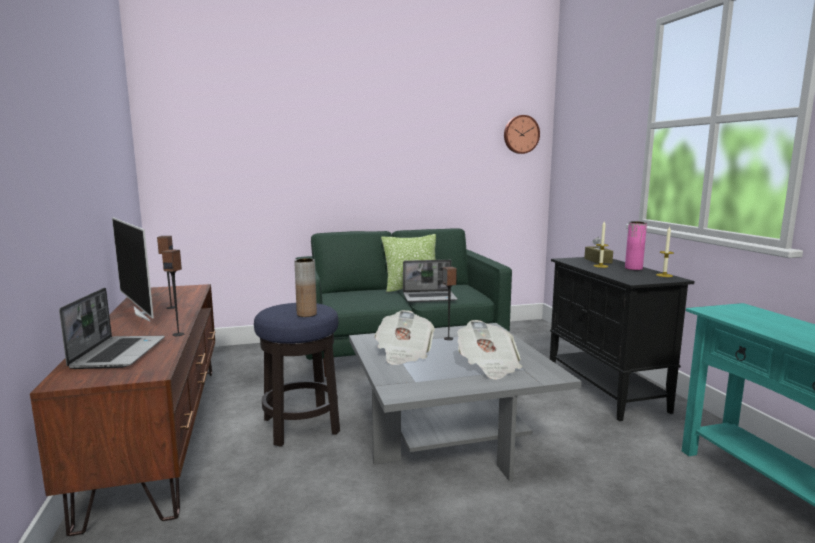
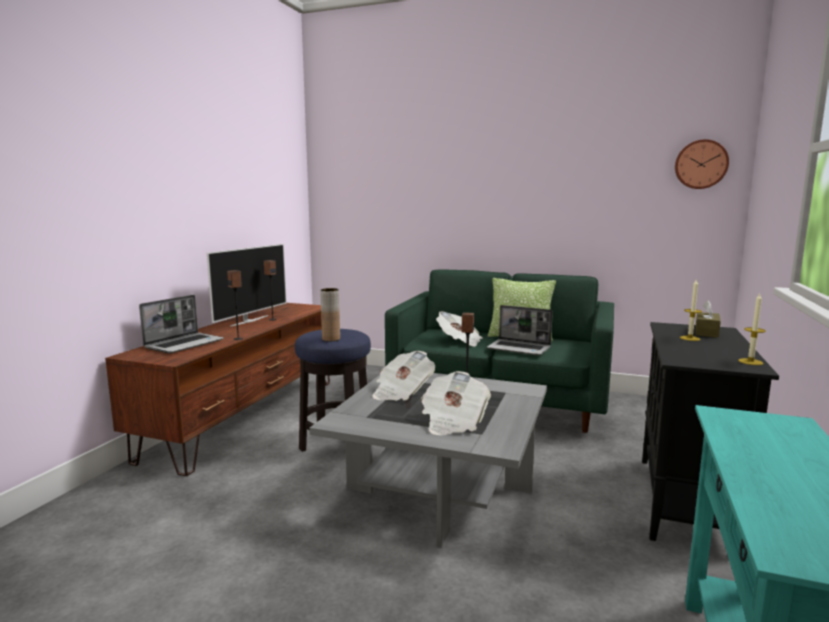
camera: 35 degrees right, 0 degrees up
television [112,217,154,322] -> television turned 150 degrees counterclockwise [207,244,287,327]
pink vase [625,221,647,270] -> none
none -> newspaper [436,311,483,347]

